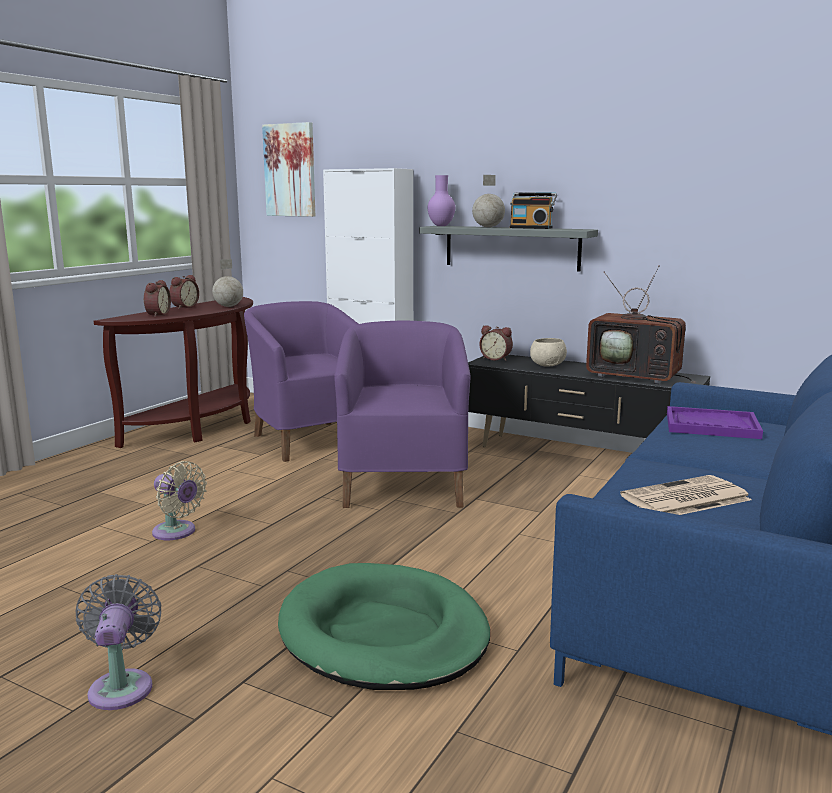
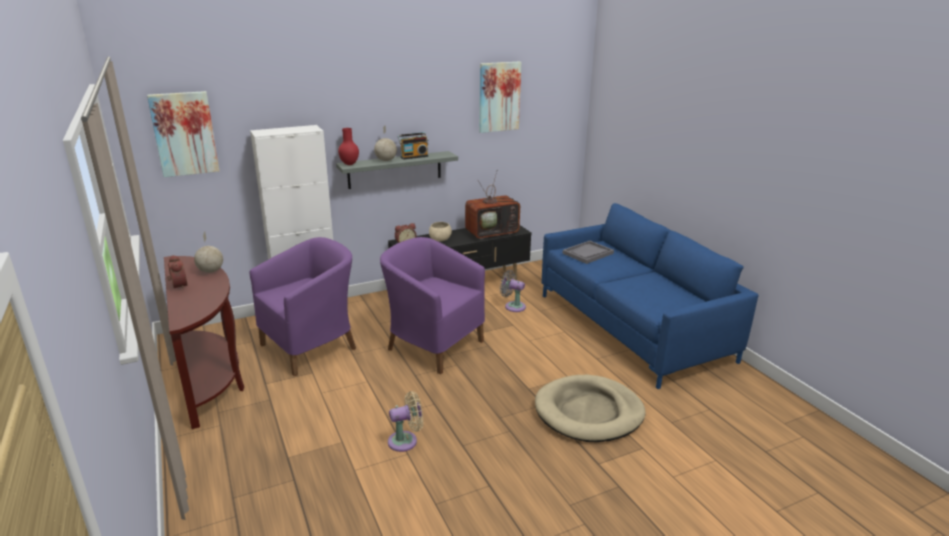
camera: 55 degrees left, 10 degrees up
grey fan [76,574,162,710] -> grey fan moved to [500,270,526,312]
alarm clock [143,280,171,317] -> none
purple armchair [244,301,358,462] -> purple armchair turned 135 degrees clockwise [250,237,356,376]
green dog bed [278,563,490,690] -> beige dog bed [535,375,646,442]
purple vase [428,175,455,226] -> red vase [338,128,359,165]
newspaper [620,475,752,515] -> none
purple tray [667,406,763,439] -> grey tray [562,241,614,264]
none -> picture [479,61,521,133]

